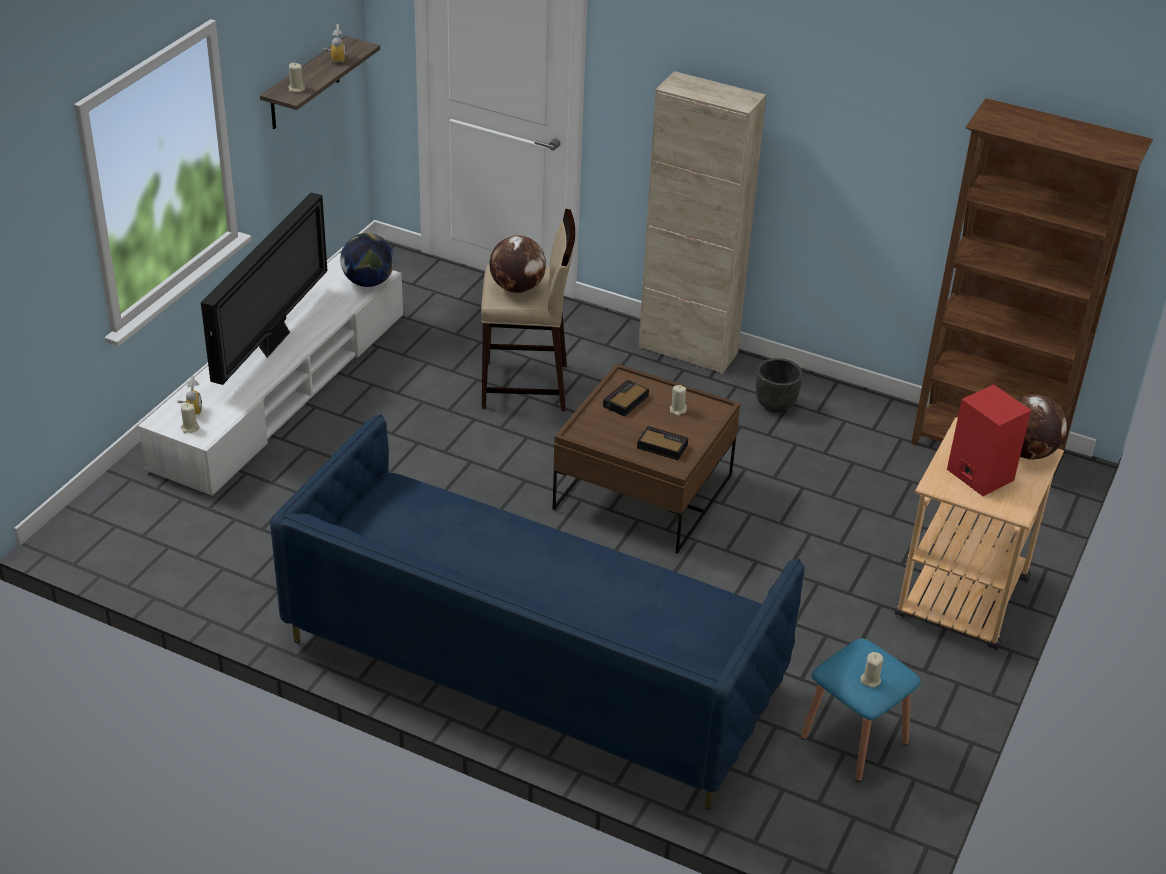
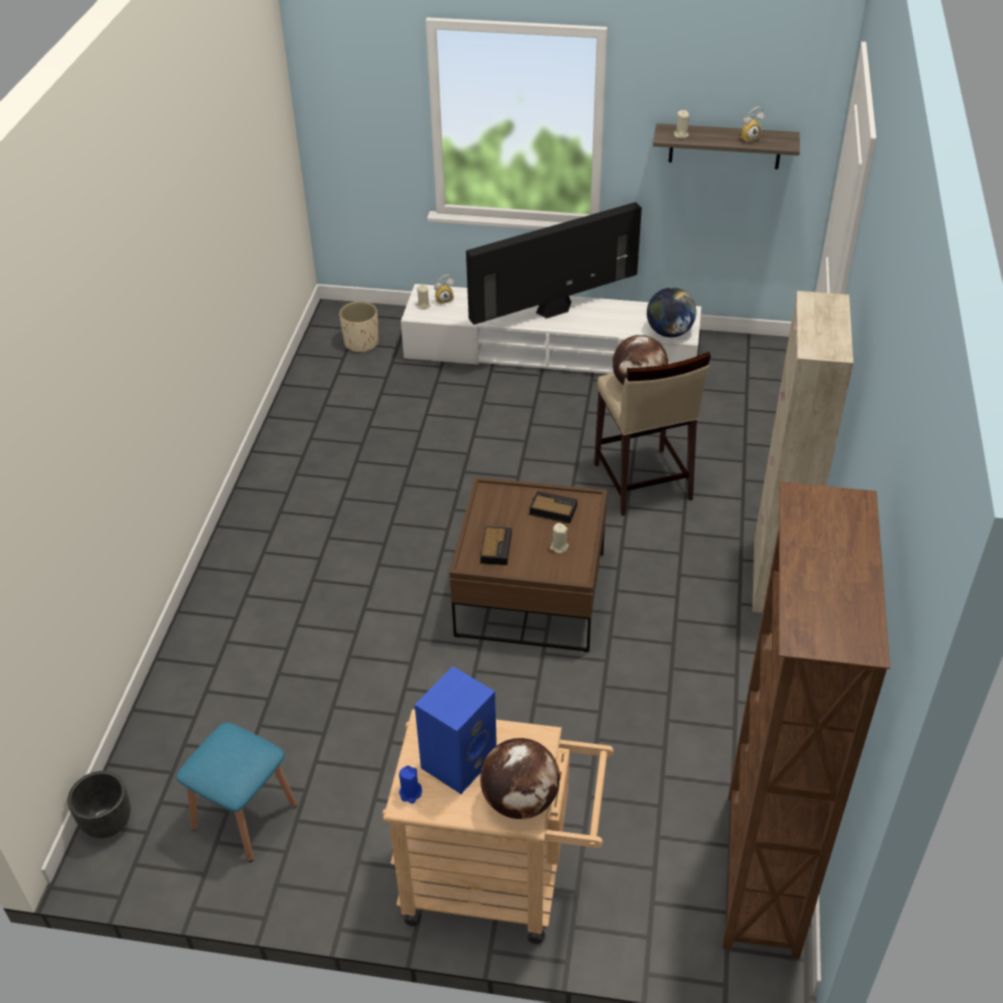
camera: 75 degrees right, 5 degrees up
television [201,192,327,385] -> television turned 150 degrees clockwise [466,202,642,325]
blue sofa [270,414,805,810] -> none
black planter [756,358,803,413] -> black planter moved to [67,771,131,838]
beige candle [860,652,883,688] -> none
red speaker [947,384,1031,496] -> blue speaker [415,667,497,794]
none -> beige planter [339,301,379,353]
none -> blue candle [399,765,422,804]

